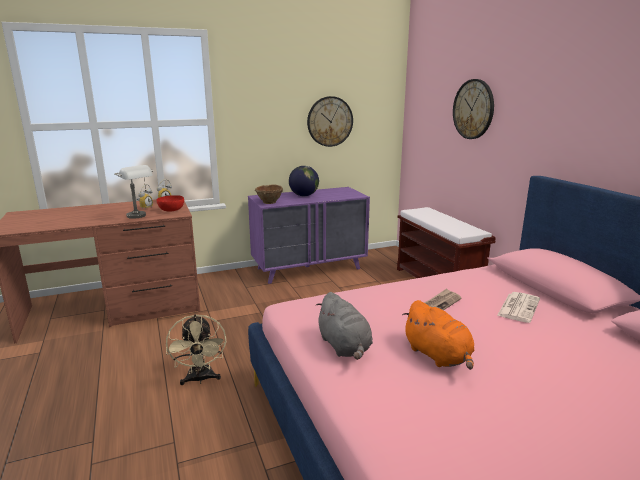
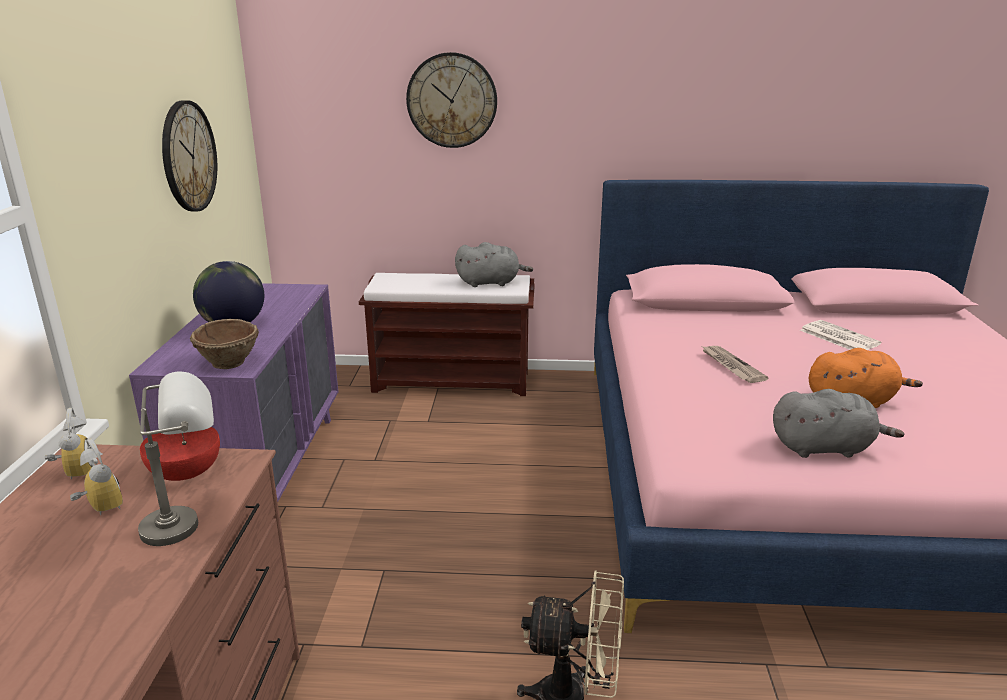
camera: 65 degrees left, 5 degrees up
newspaper [497,292,540,323] -> newspaper moved to [800,320,881,350]
none -> grey plush toy [455,242,533,287]

